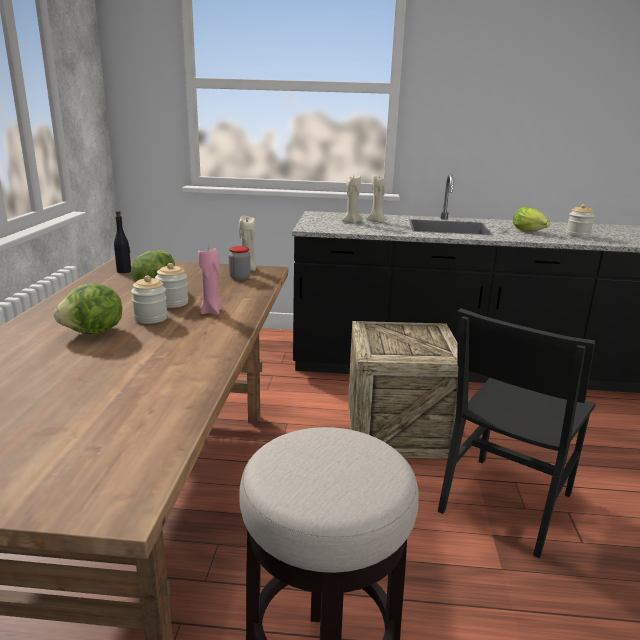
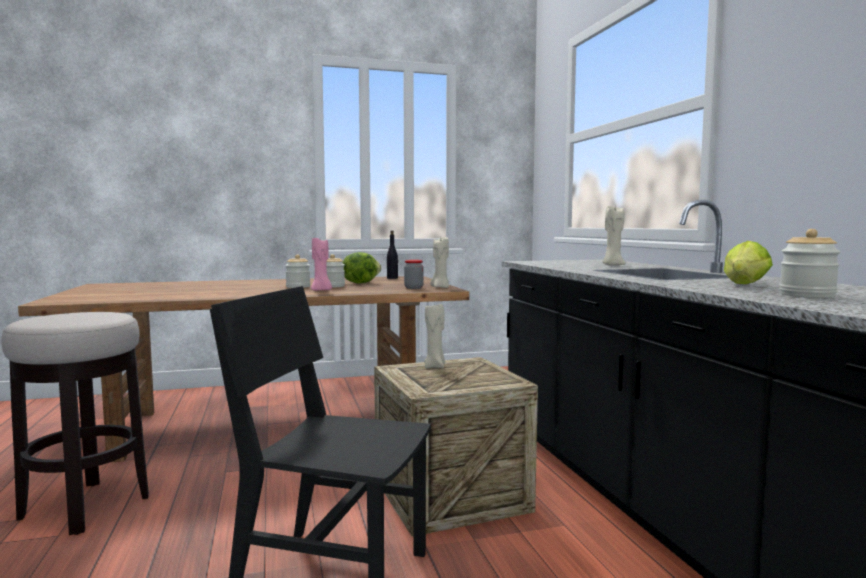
camera: 70 degrees right, 15 degrees down
lettuce [54,283,122,334] -> none
beige candle [342,175,363,224] -> beige candle moved to [424,302,445,368]

